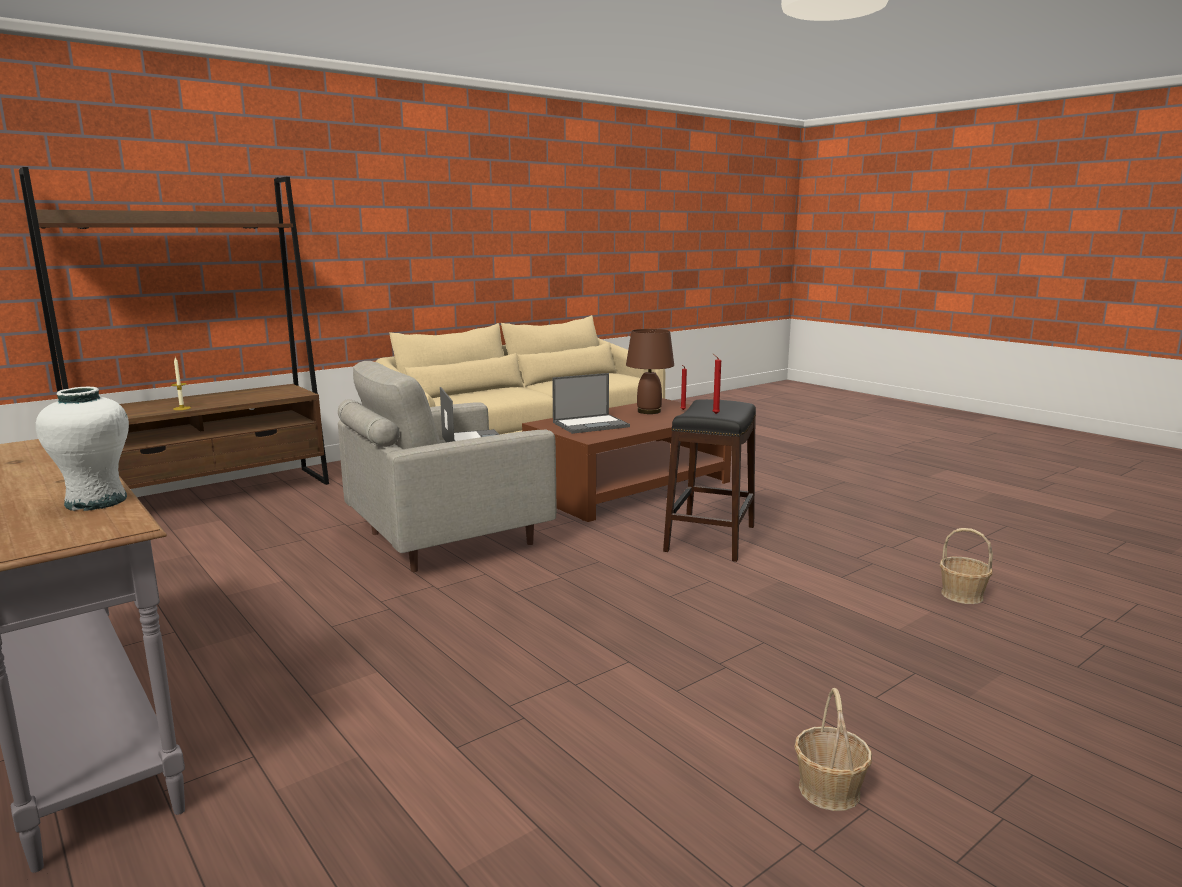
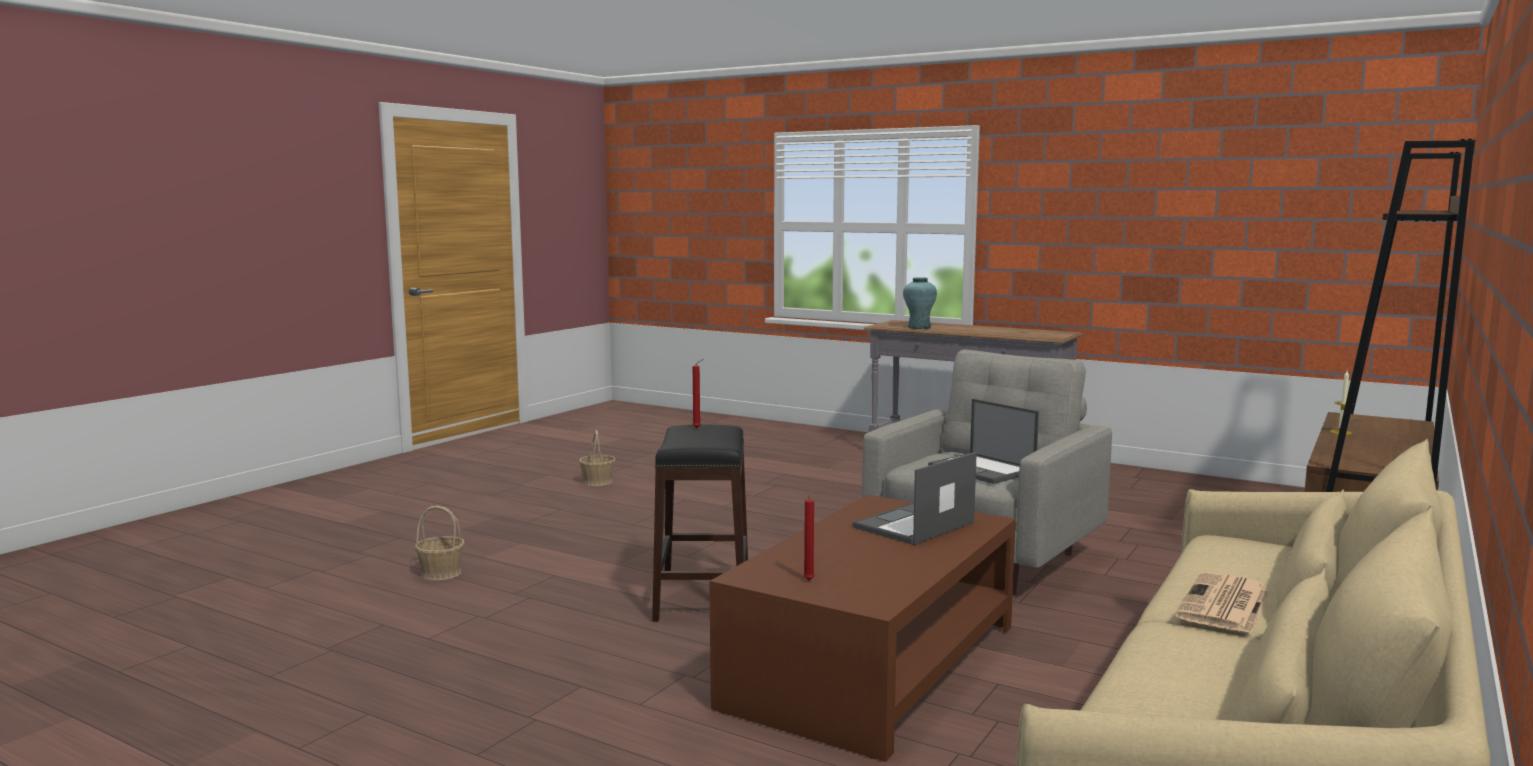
camera: 160 degrees right, 5 degrees down
white vase [36,387,129,511] -> turquoise vase [903,277,937,329]
brown table lamp [626,329,674,414] -> none
none -> newspaper [1175,572,1269,634]

